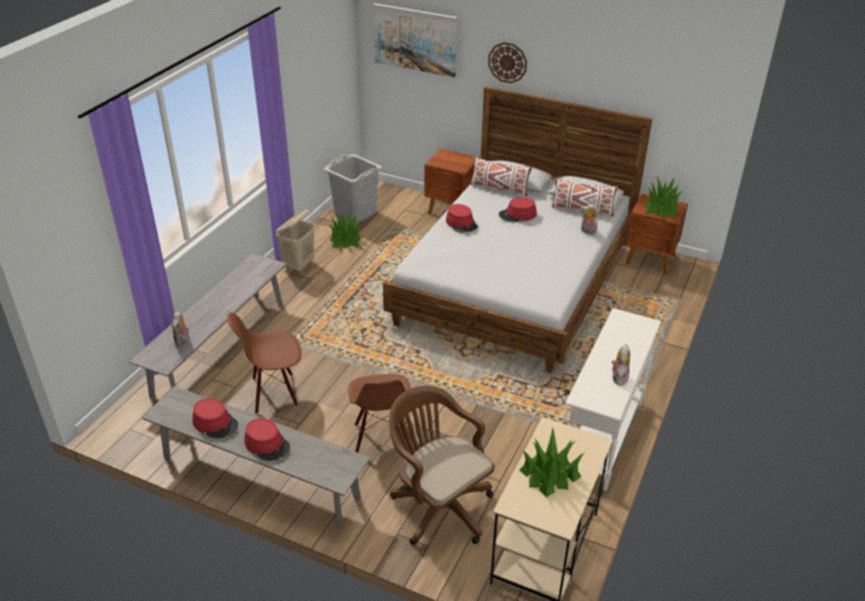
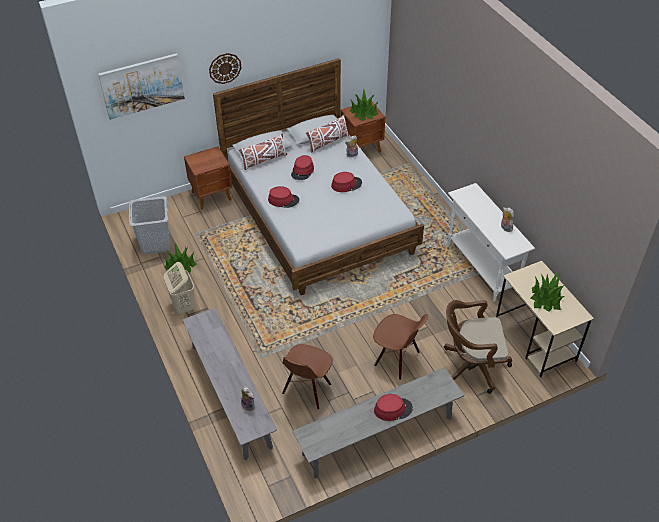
camera: 50 degrees left, 10 degrees up
red hat [193,398,238,438] -> red hat moved to [331,172,362,192]

